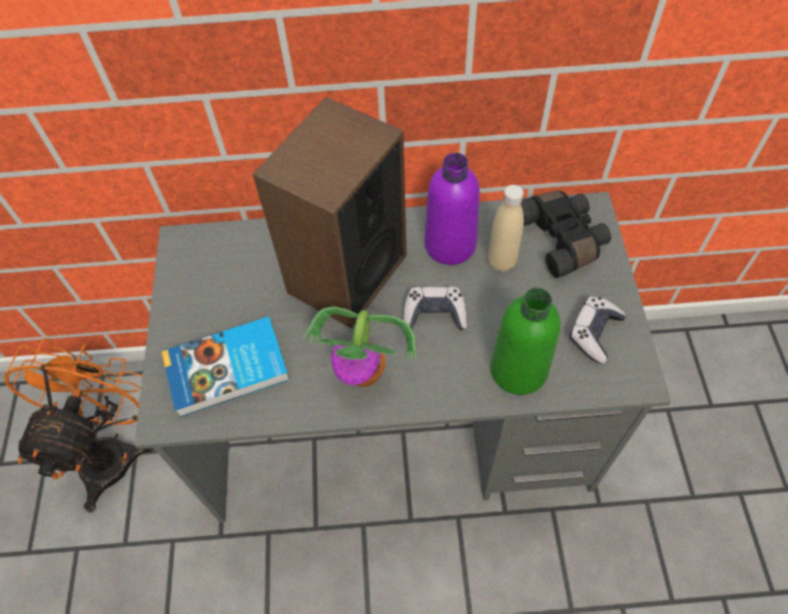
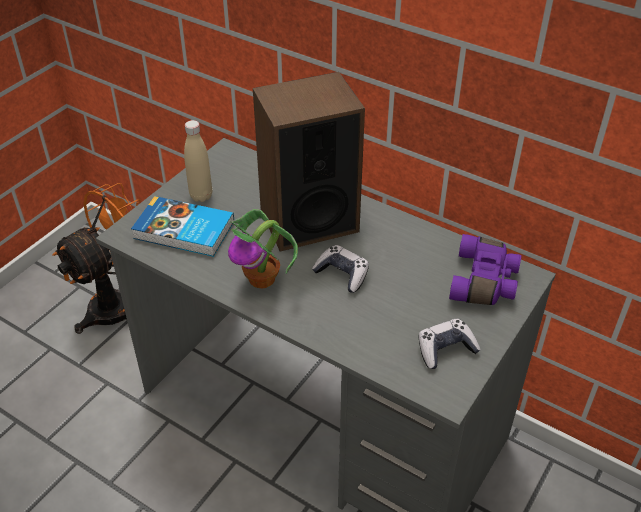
camera: 35 degrees right, 15 degrees down
purple bottle [425,153,480,265] -> none
beige bottle [488,185,524,272] -> beige bottle moved to [184,120,212,202]
green bottle [490,288,561,395] -> none
black binoculars [521,190,611,279] -> purple binoculars [449,234,521,305]

